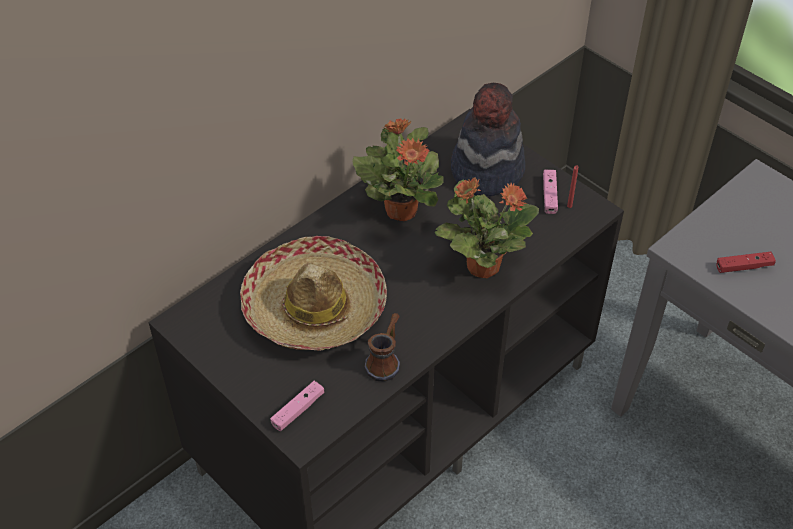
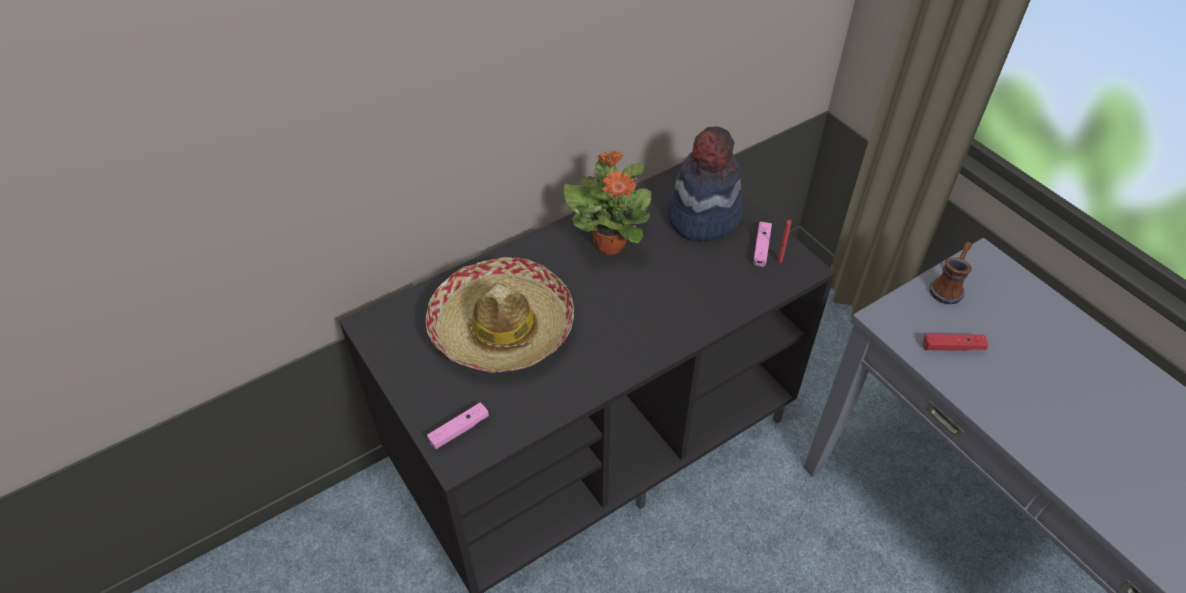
camera: 10 degrees right, 0 degrees up
mug [364,313,400,382] -> mug moved to [930,242,972,304]
potted plant [435,177,539,278] -> none

